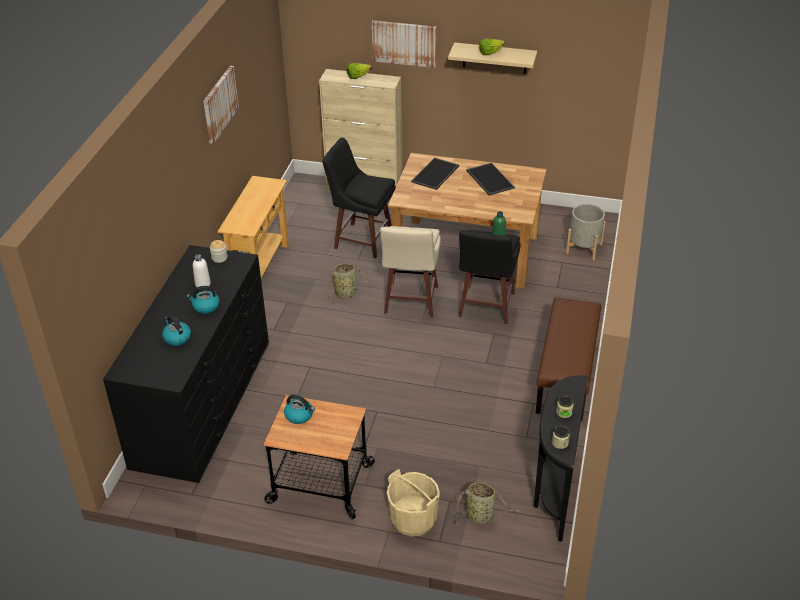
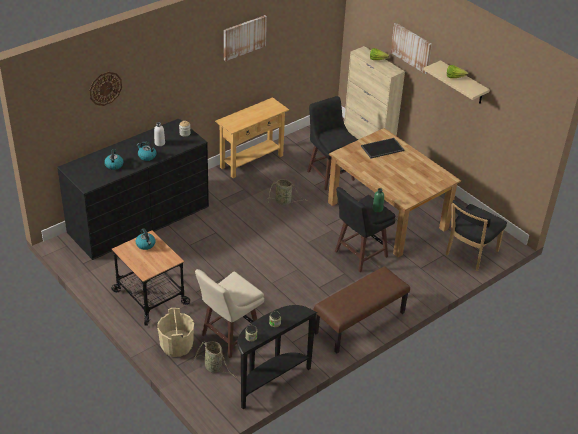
camera: 35 degrees right, 0 degrees up
beige stool [380,226,441,317] -> beige stool moved to [195,269,264,358]
tray [466,163,515,195] -> none
grey planter [566,204,605,260] -> black chair [446,200,507,271]
none -> wall clock [89,72,122,106]

